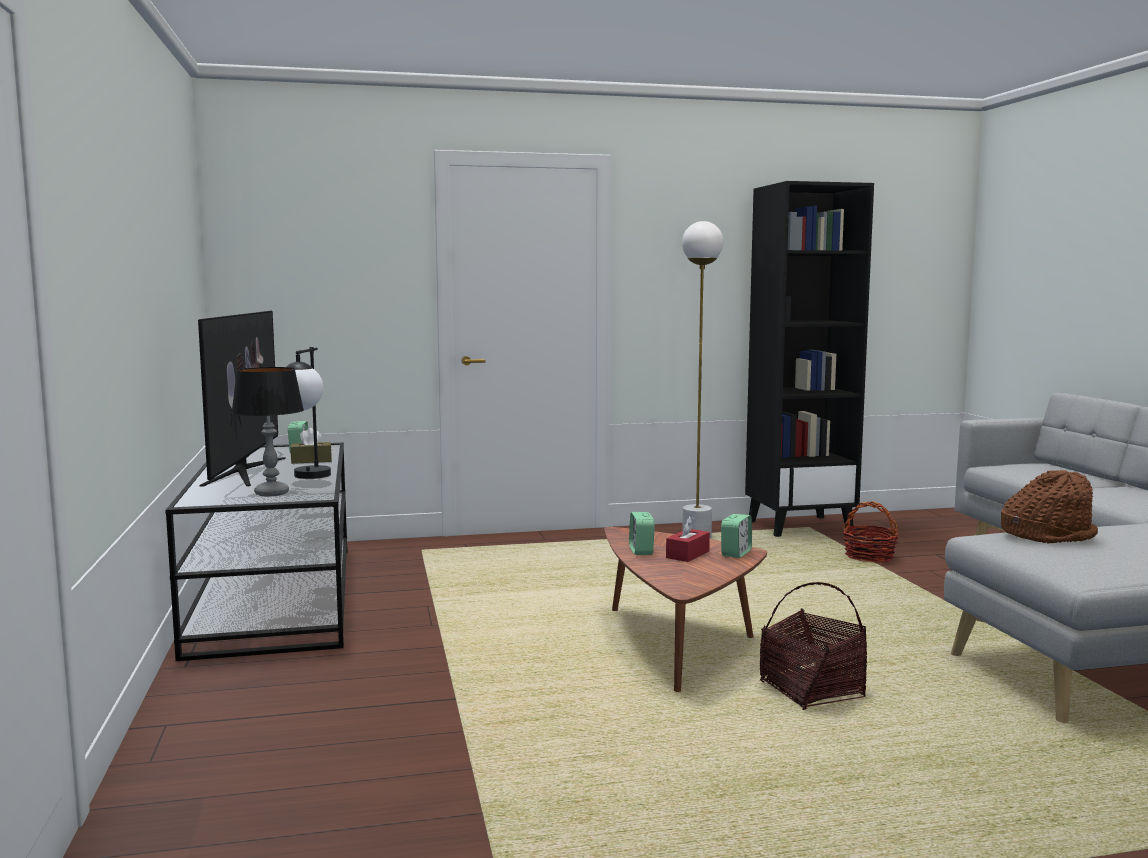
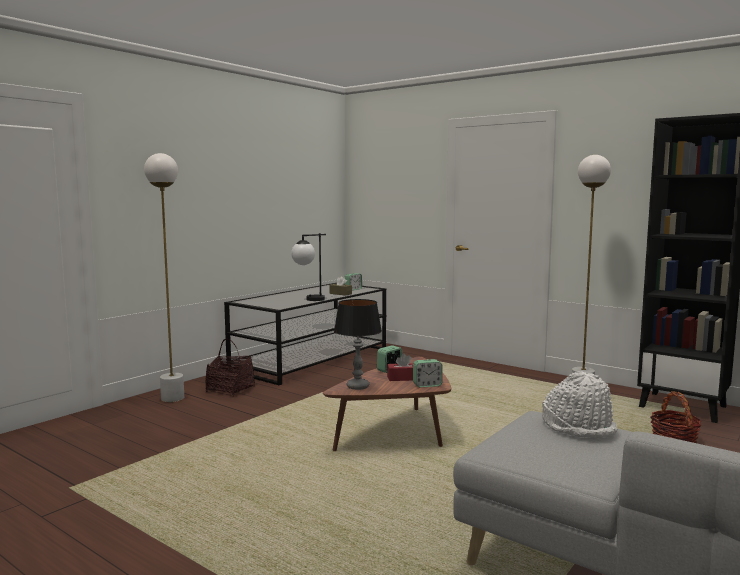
camera: 50 degrees right, 0 degrees up
television [198,311,286,487] -> none
table lamp [231,367,304,496] -> table lamp moved to [334,299,382,390]
basket [760,582,867,710] -> basket moved to [206,339,255,396]
brown hat [1001,470,1098,543] -> white hat [542,371,617,439]
none -> white floor lamp [144,153,184,402]

